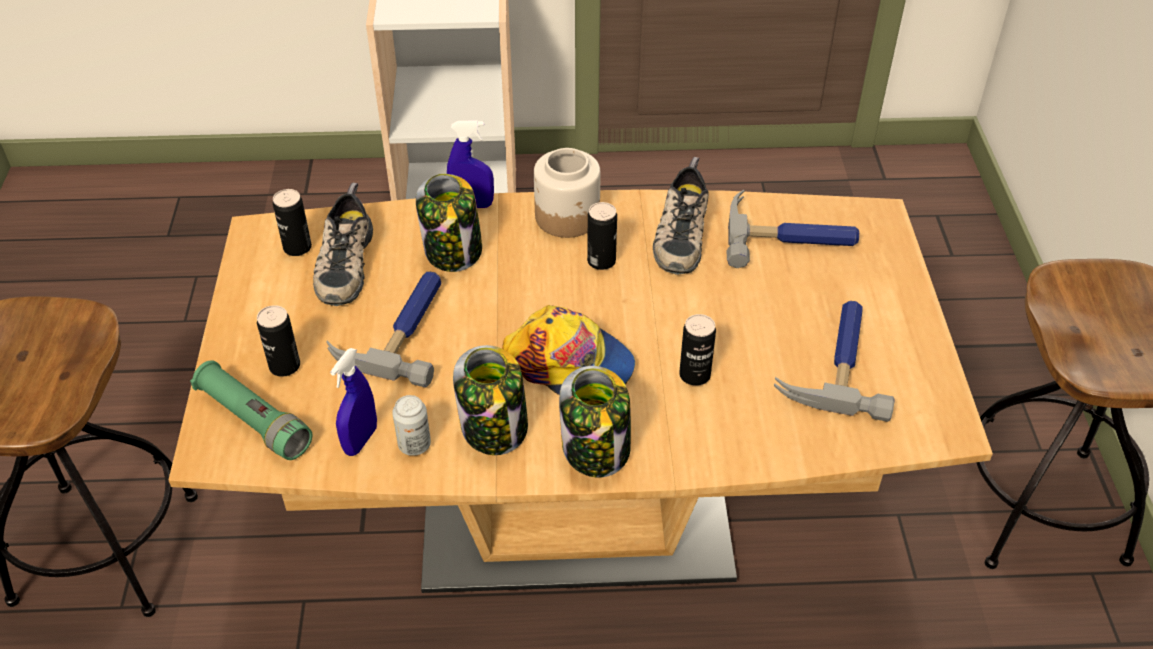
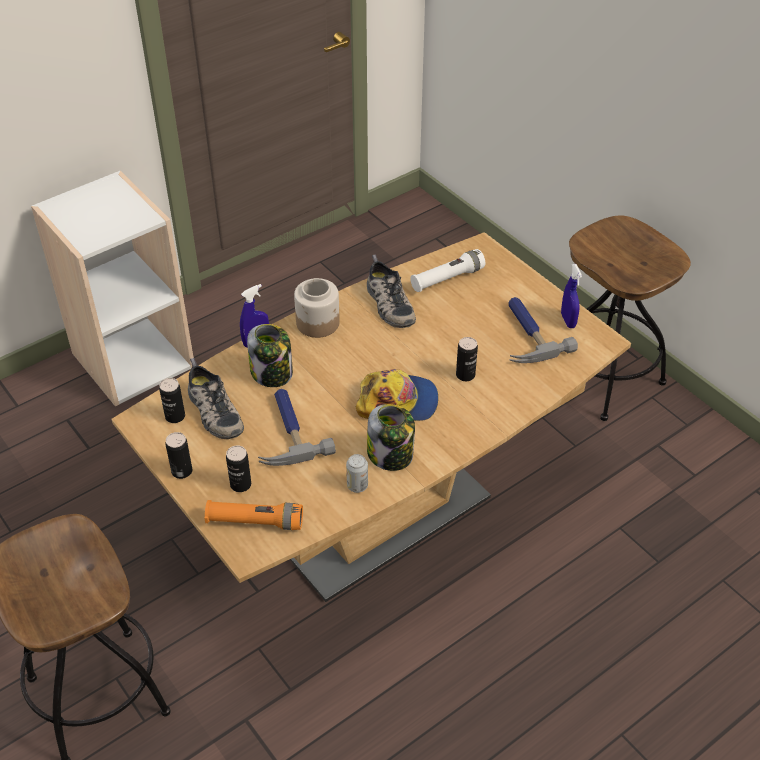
camera: 35 degrees left, 0 degrees up
green flashlight [190,360,312,460] -> orange flashlight [204,500,303,530]
blue spray bottle [330,348,377,456] -> blue spray bottle moved to [561,264,582,328]
jar [559,366,631,477] -> none
can [587,202,617,270] -> can moved to [165,432,192,479]
hammer [727,190,859,268] -> white flashlight [410,249,485,292]

